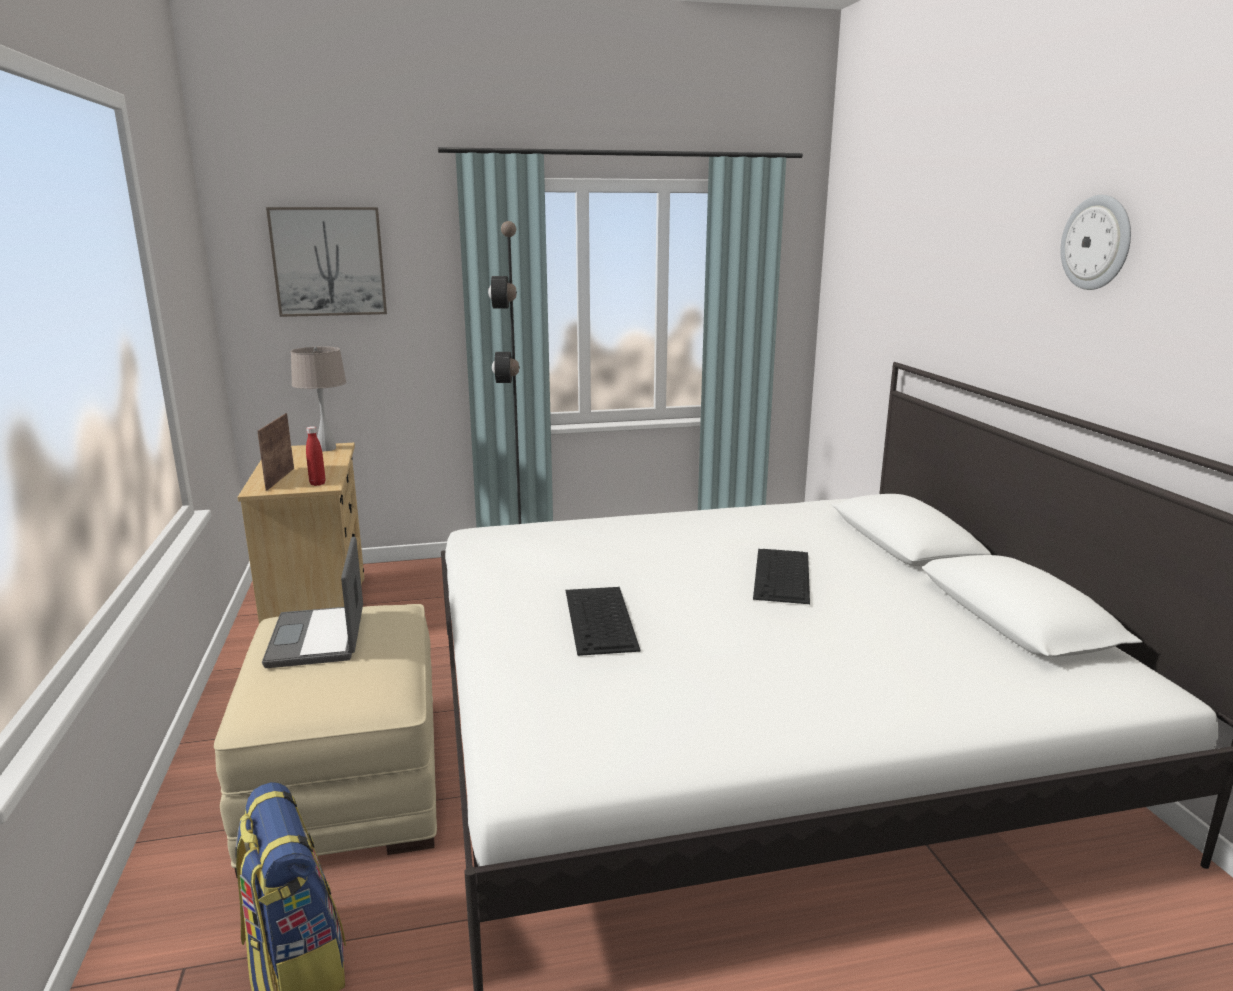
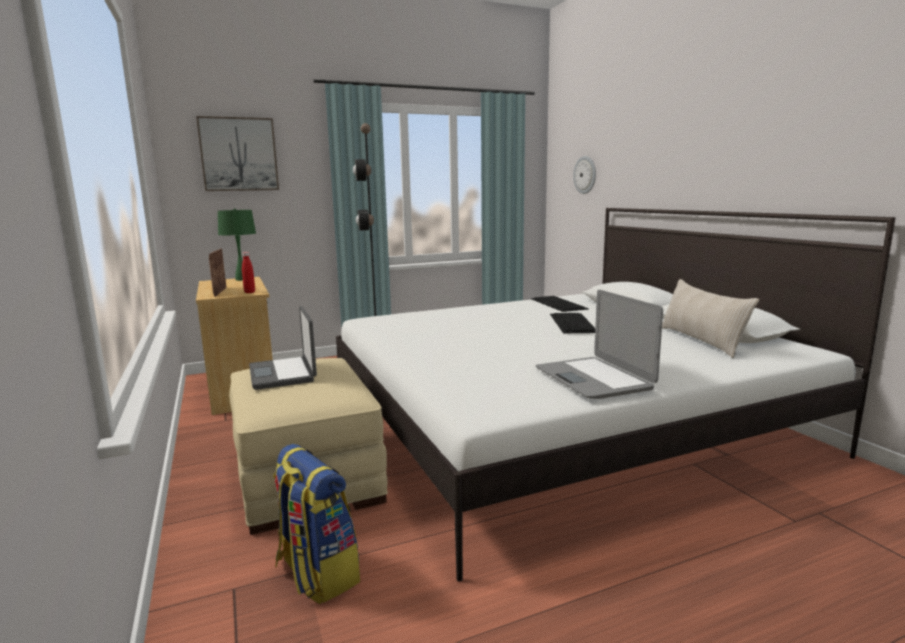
camera: 10 degrees left, 5 degrees down
beige table lamp [291,346,347,451] -> green table lamp [217,208,256,281]
keyboard [566,587,641,656] -> keyboard moved to [531,296,589,312]
wall clock [1060,195,1131,290] -> wall clock moved to [573,156,596,194]
none -> laptop [536,290,663,399]
none -> beige pillow [662,279,759,358]

